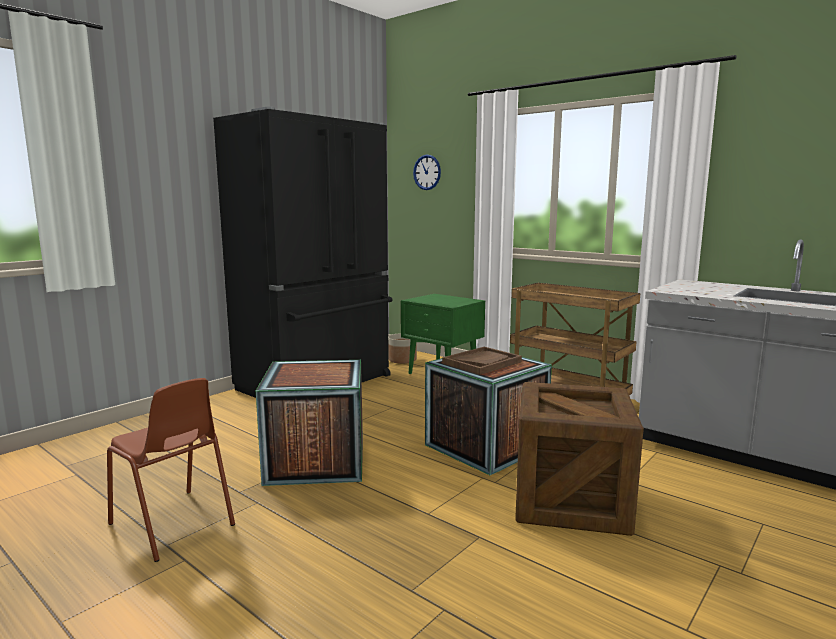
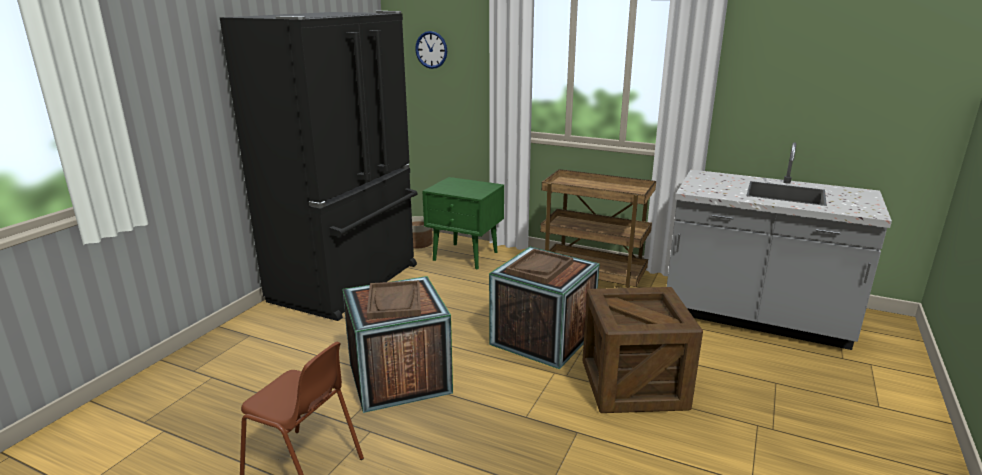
camera: 15 degrees left, 10 degrees up
none -> brown tray [367,280,421,319]

